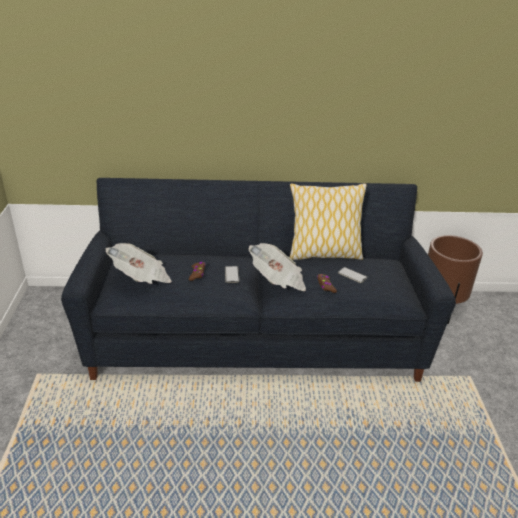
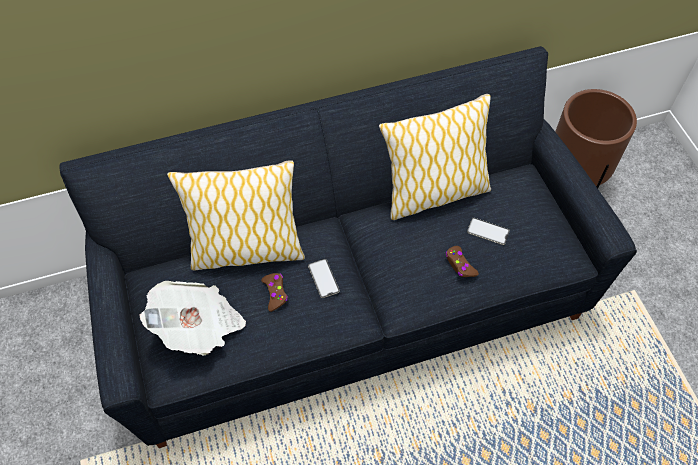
camera: 15 degrees left, 25 degrees up
newspaper [248,243,306,291] -> none
none -> pillow [167,160,305,271]

